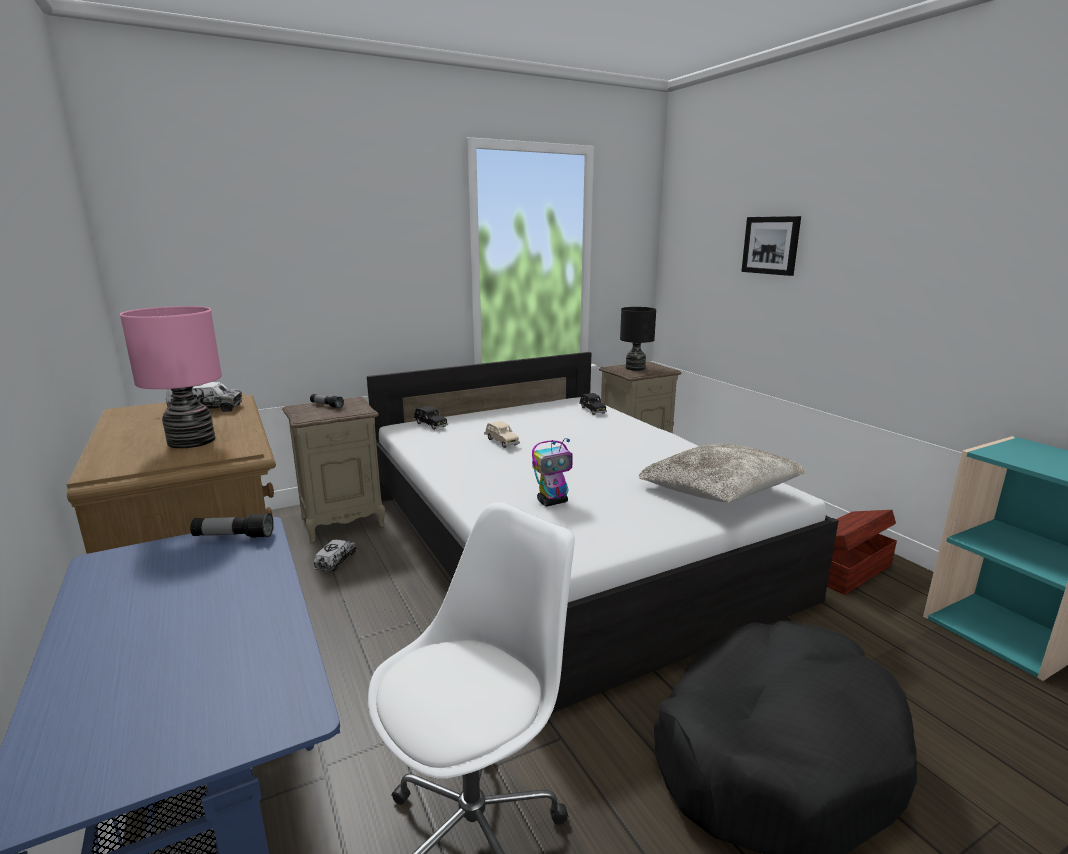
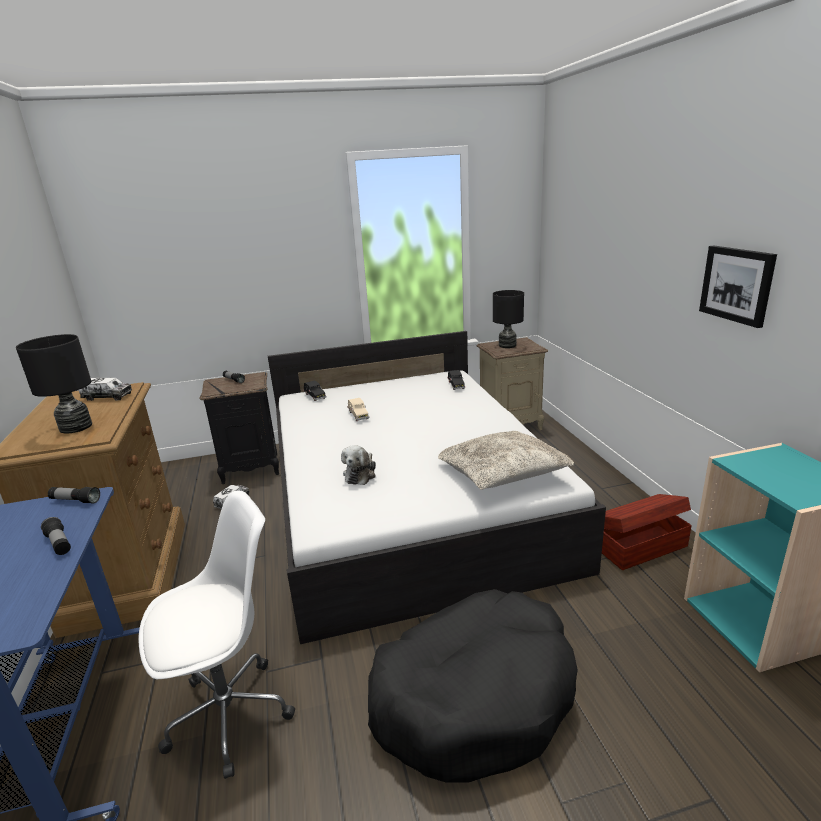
camera: 15 degrees right, 5 degrees up
pink table lamp [120,306,222,448] -> black table lamp [16,334,92,434]
beige nightstand [282,397,385,542] -> black nightstand [199,372,279,484]
toy robot [532,438,573,506] -> plush toy [341,445,376,485]
picture [741,216,801,276] -> picture moved to [699,245,777,328]
none -> flashlight [41,517,71,555]

